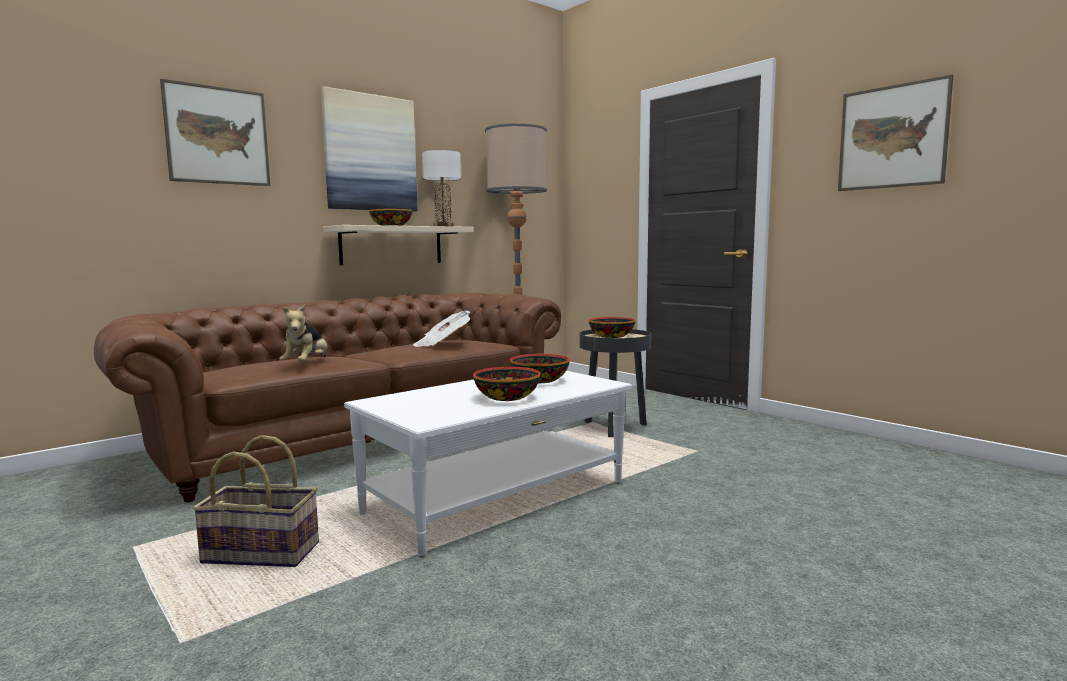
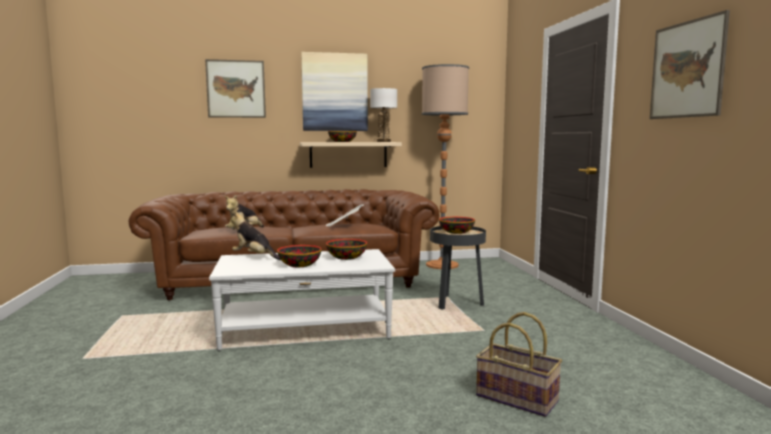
camera: 30 degrees right, 0 degrees up
basket [193,435,319,567] -> basket moved to [476,312,562,417]
none -> plush toy [227,211,281,260]

